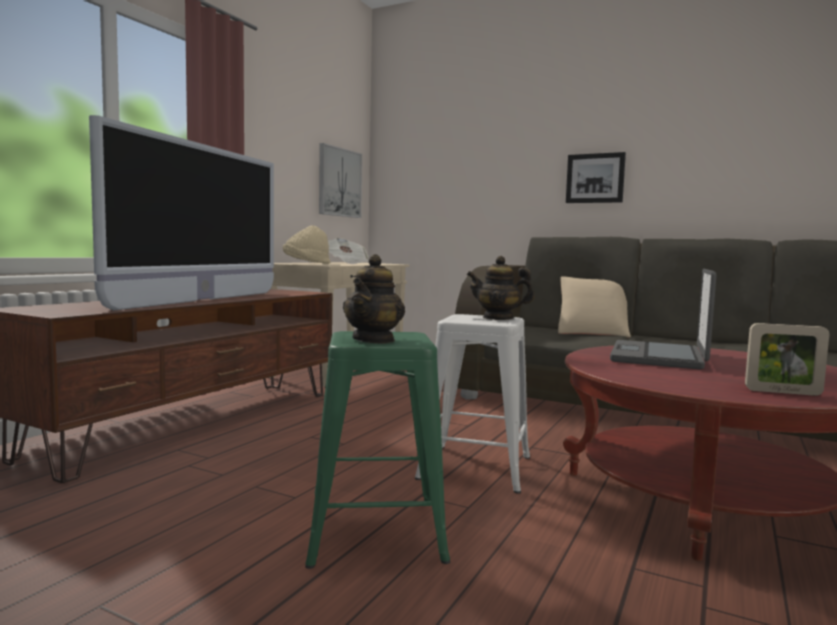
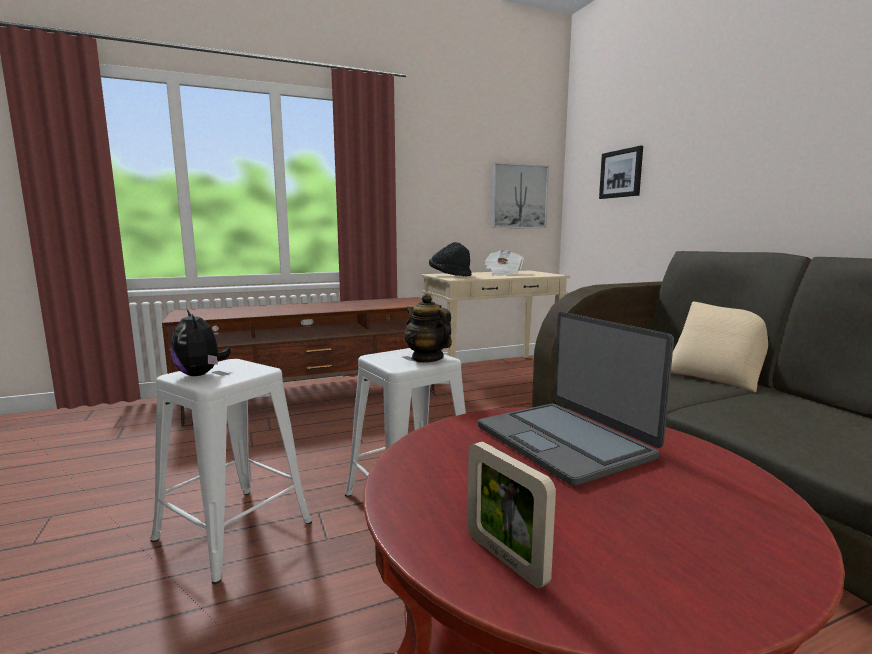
camera: 40 degrees right, 5 degrees up
television [89,115,274,311] -> none
beige hat [283,225,331,264] -> black hat [429,242,471,277]
green stool [305,331,450,569] -> white stool [151,359,312,585]
teapot [343,254,405,344] -> plush toy [171,310,231,376]
picture [566,152,626,203] -> picture moved to [599,146,643,199]
laptop [610,269,716,369] -> laptop turned 90 degrees counterclockwise [478,312,674,486]

